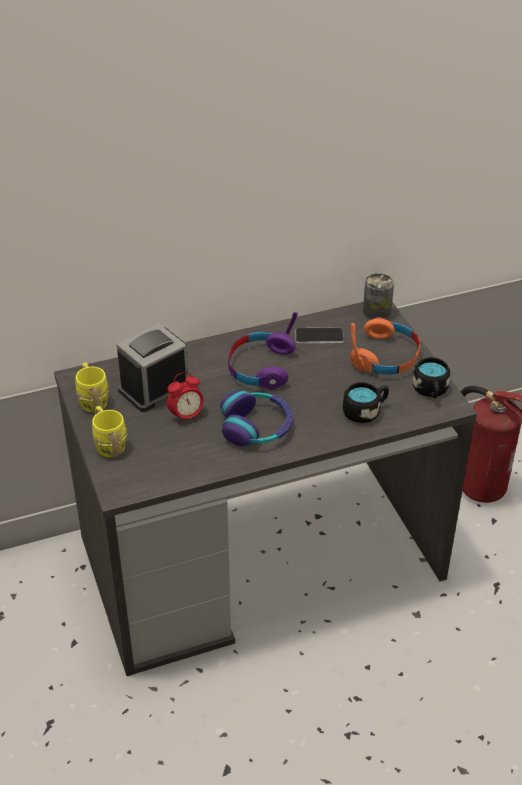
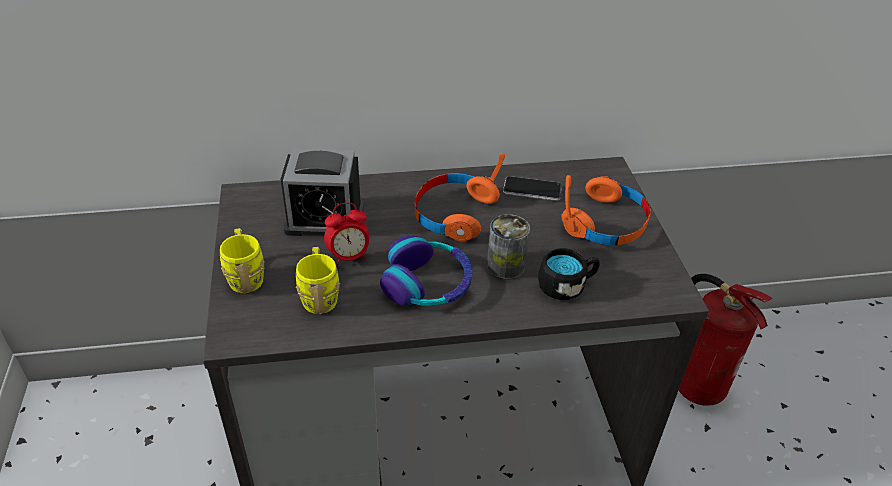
camera: 10 degrees right, 0 degrees up
yellow mug [75,362,109,413] -> yellow mug moved to [296,247,340,314]
alarm clock [116,323,188,412] -> alarm clock turned 150 degrees counterclockwise [281,148,364,236]
purple headphones [228,312,298,390] -> orange headphones [415,153,505,242]
can [363,273,394,320] -> can moved to [487,214,530,279]
black mug [413,357,450,399] -> none

